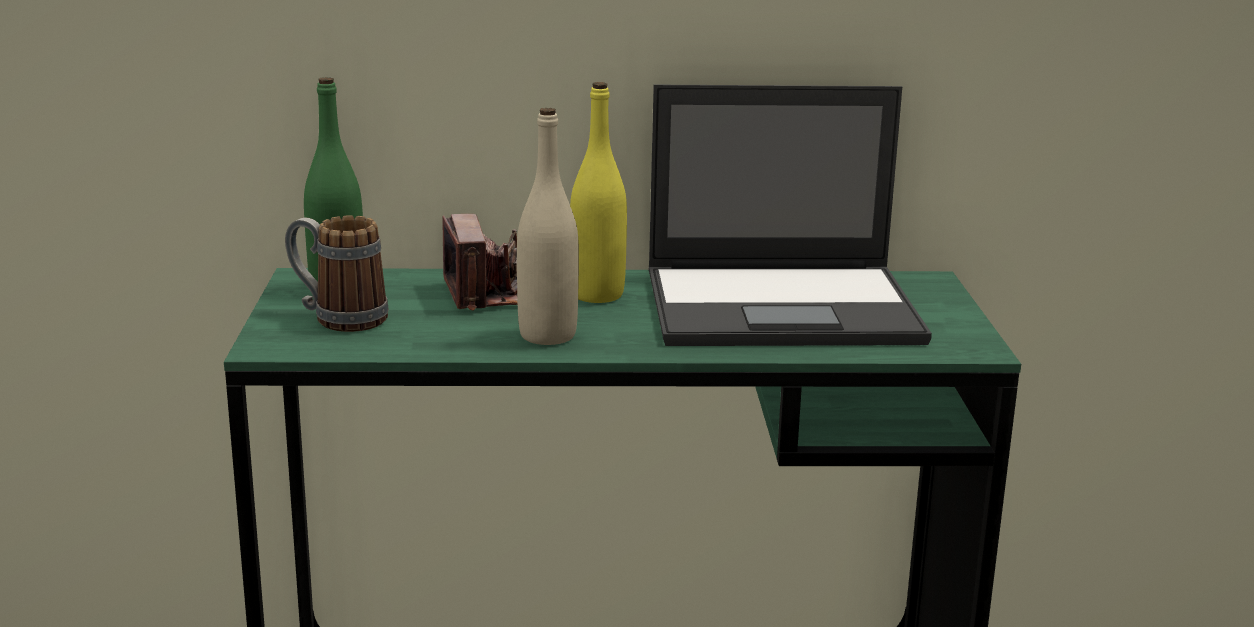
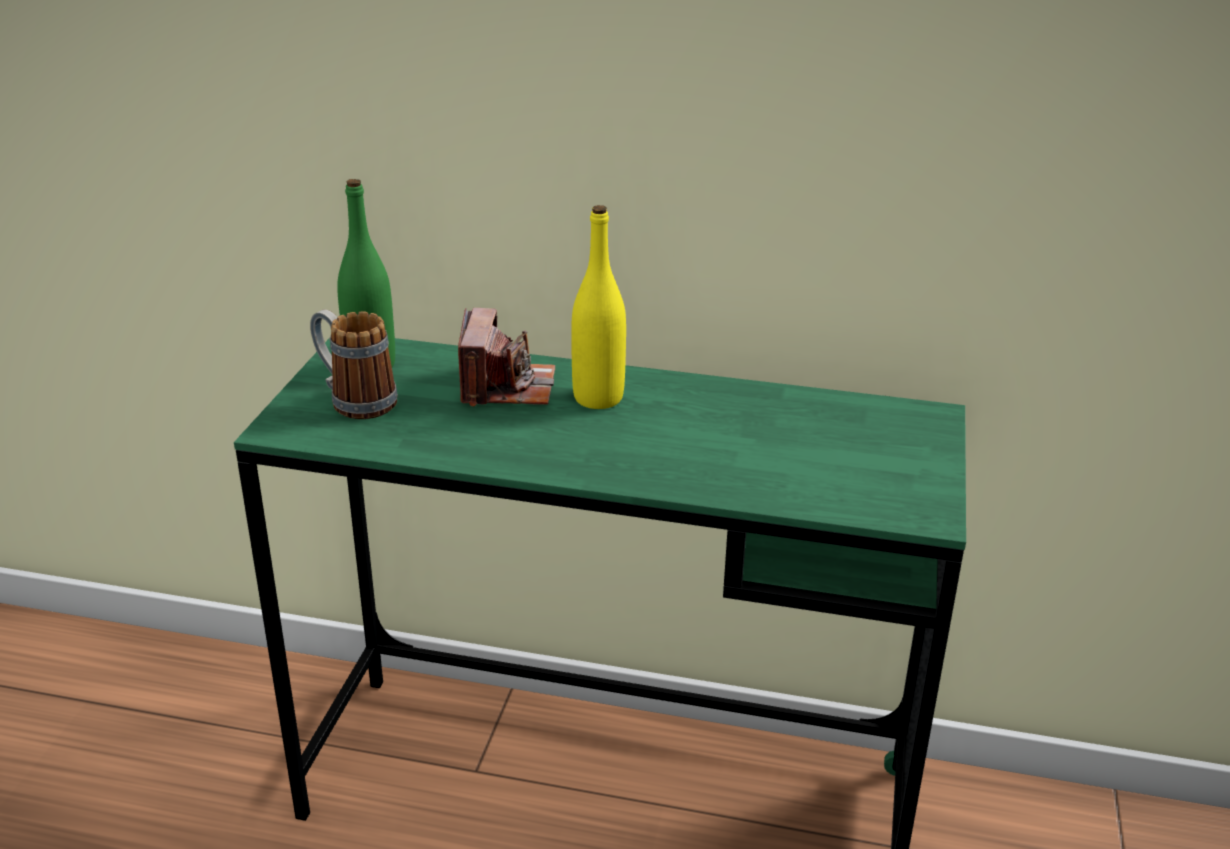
camera: 15 degrees right, 10 degrees up
beige bottle [517,108,579,345] -> none
laptop [649,85,932,346] -> none

